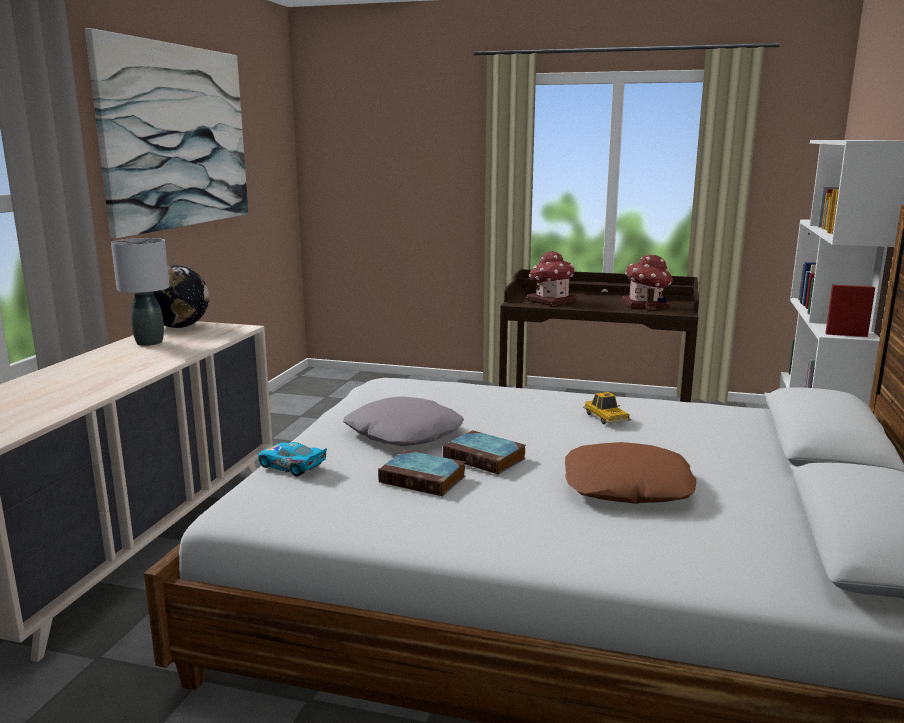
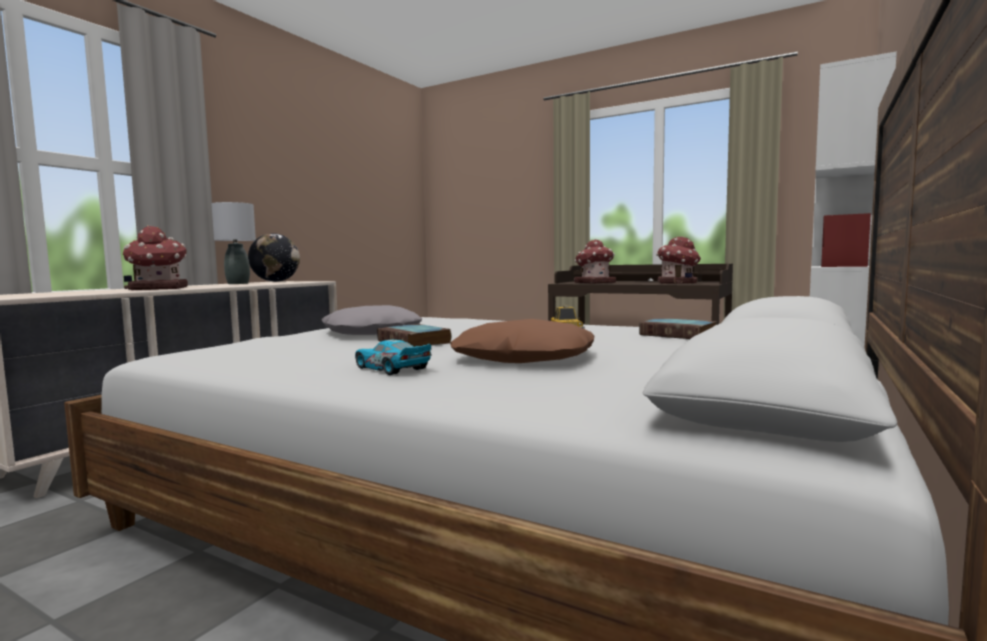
camera: 15 degrees right, 10 degrees down
picture [85,28,249,238] -> none
toy car [258,442,327,476] -> toy car moved to [355,340,431,375]
book [378,450,466,496] -> book moved to [639,318,717,339]
none -> toy house [123,226,188,290]

